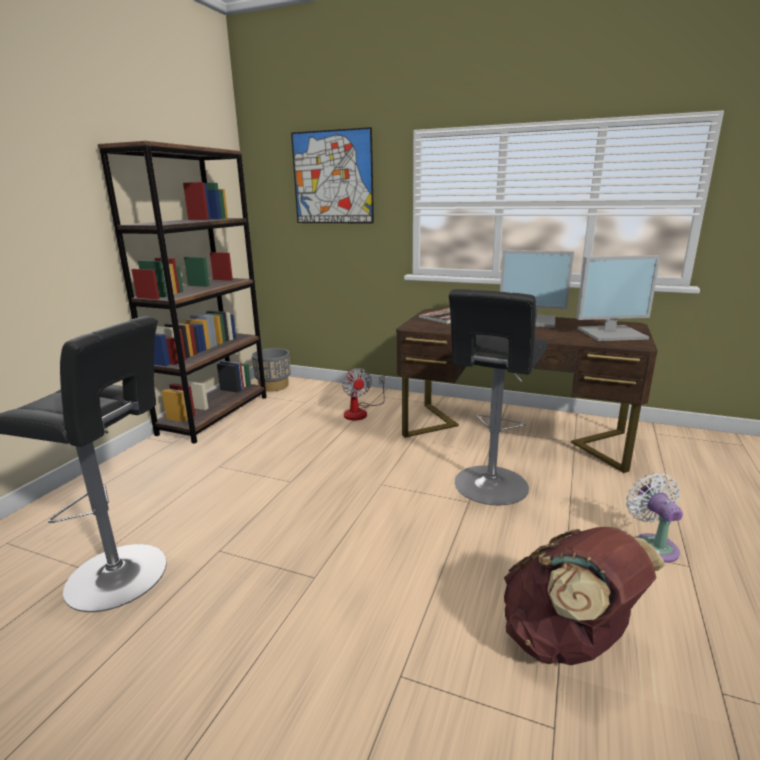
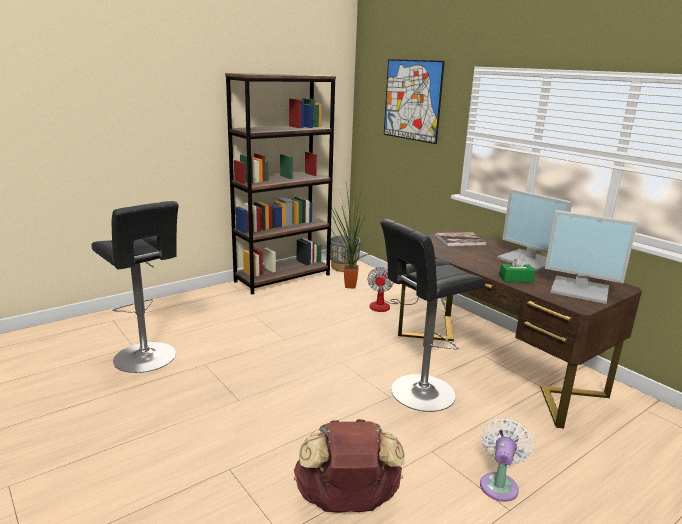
camera: 30 degrees right, 0 degrees up
none -> potted plant [330,185,378,289]
none -> green tissue box [499,255,536,282]

